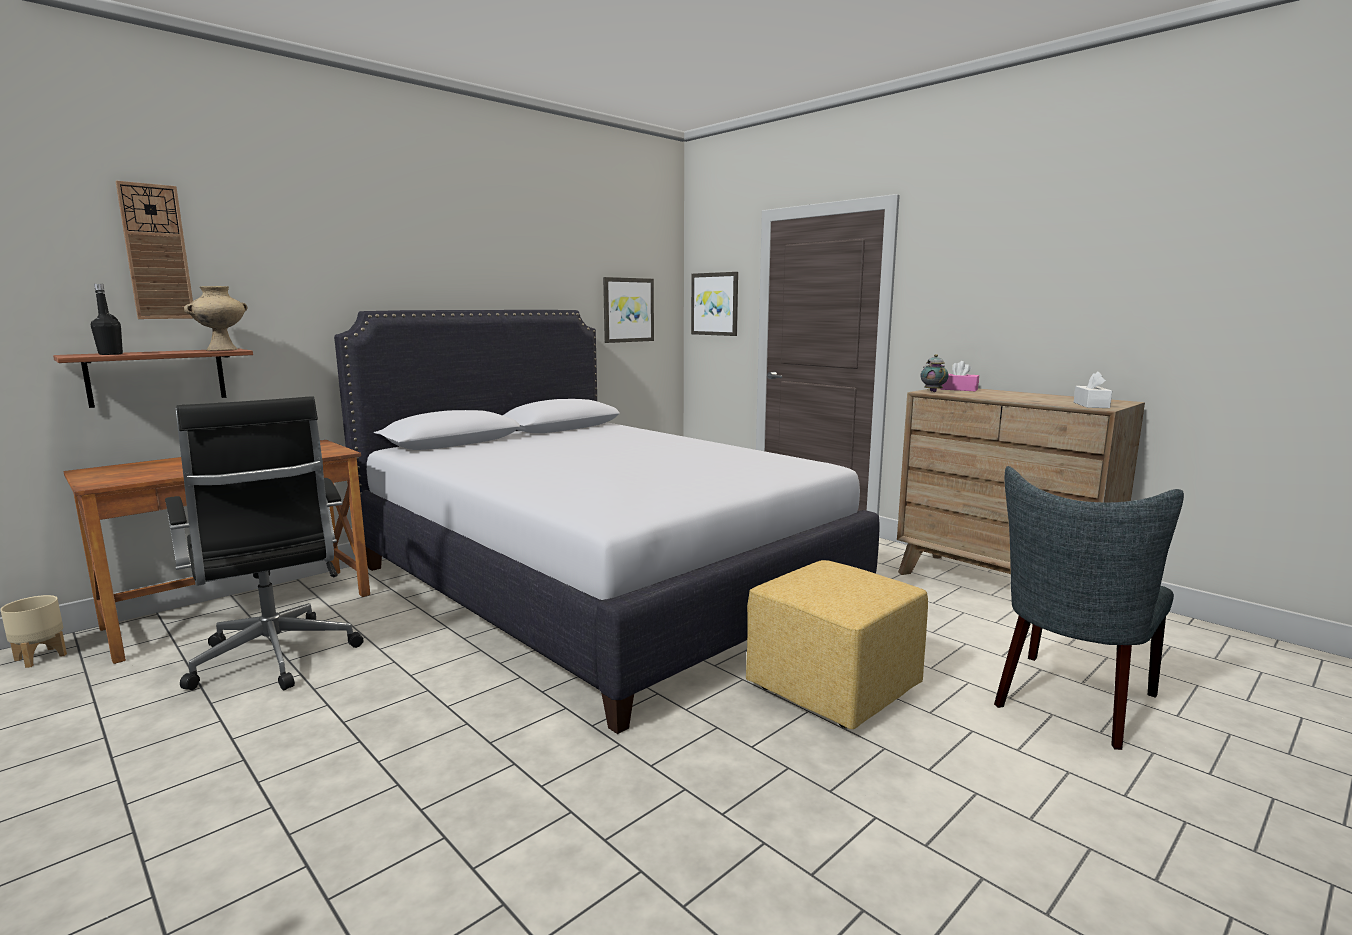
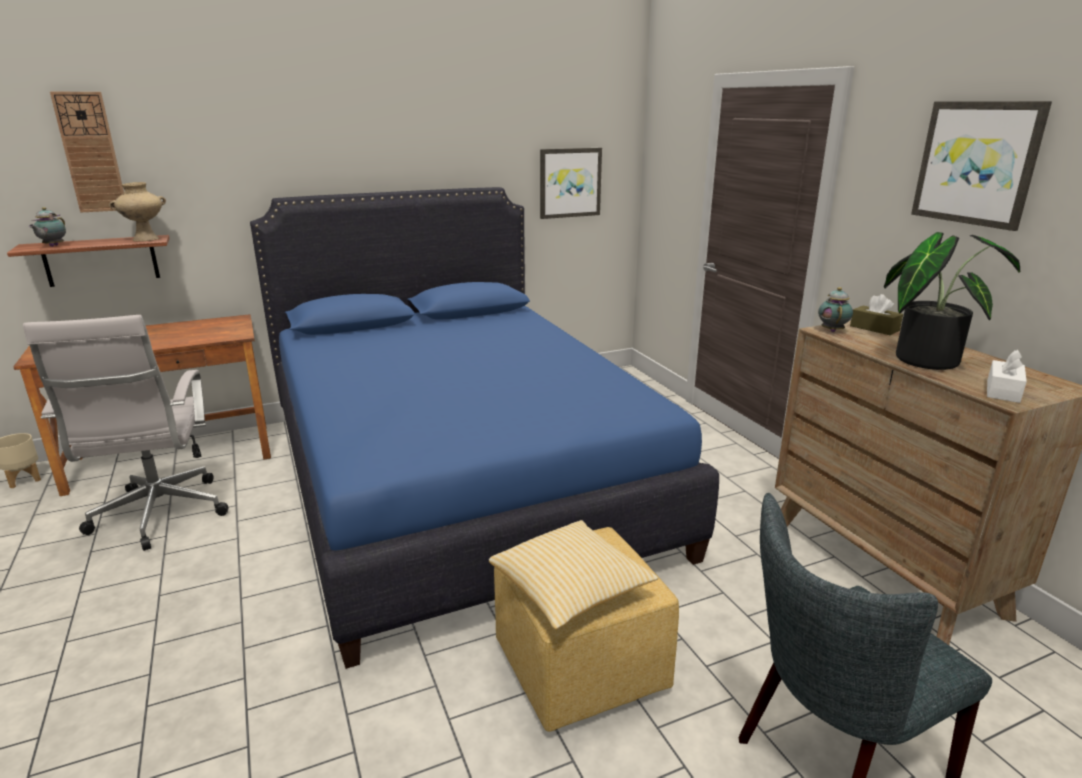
camera: 20 degrees right, 10 degrees up
black bottle [91,284,123,355] -> teapot [29,207,66,247]
black office chair [165,396,363,690] -> white office chair [23,315,228,551]
white bed [334,310,879,734] -> blue bed [250,187,719,669]
picture [691,272,738,336] -> picture moved to [911,101,1052,231]
pink tissue box [941,361,979,391] -> brown tissue box [850,294,903,335]
none -> pillow [489,520,658,629]
none -> potted plant [884,232,1020,370]

